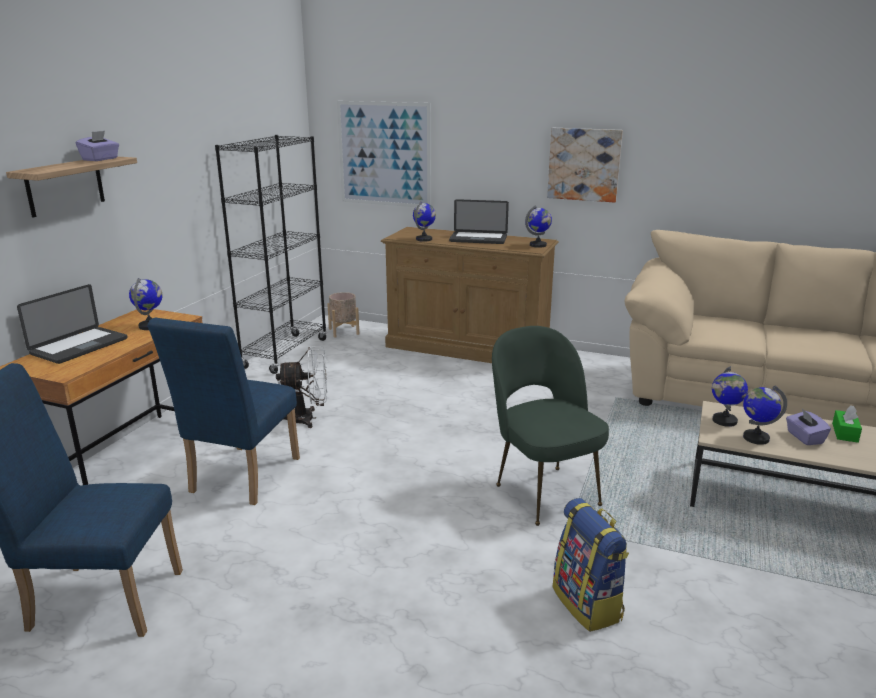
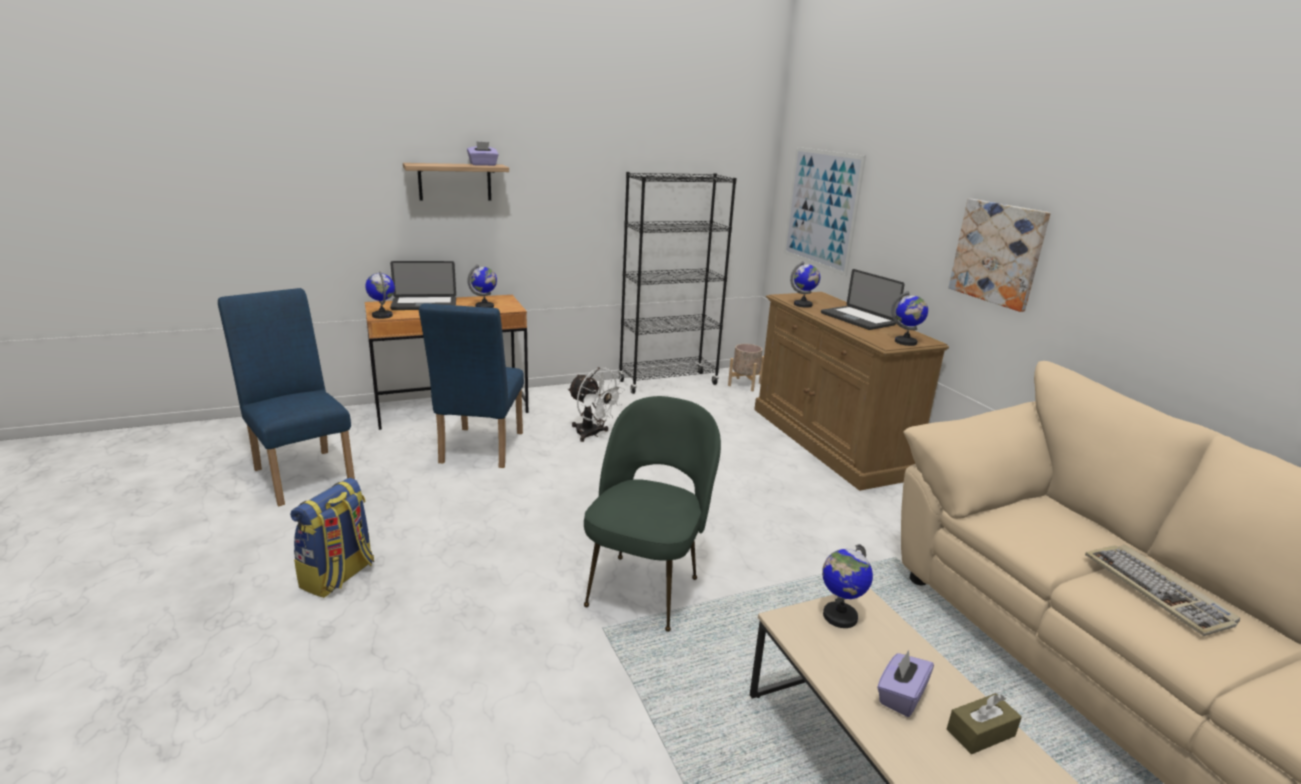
camera: 45 degrees right, 0 degrees up
blue chair [148,318,300,505] -> blue chair turned 60 degrees counterclockwise [419,303,524,468]
backpack [553,498,629,632] -> backpack moved to [290,478,374,598]
globe [743,386,787,445] -> globe moved to [365,271,395,319]
green tissue box [832,405,862,443] -> brown tissue box [947,693,1022,754]
none -> keyboard [1085,545,1240,636]

